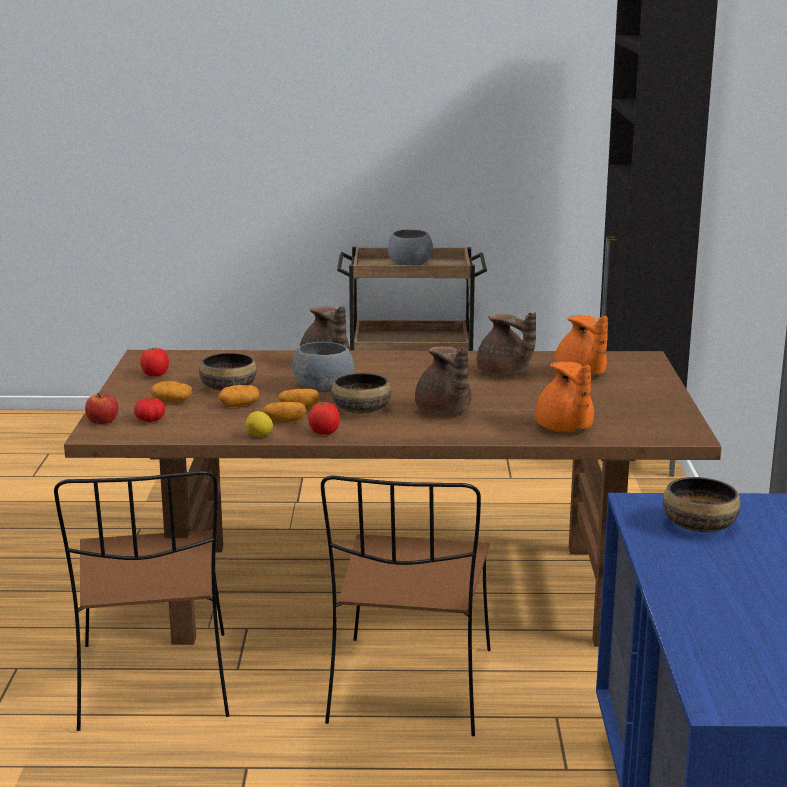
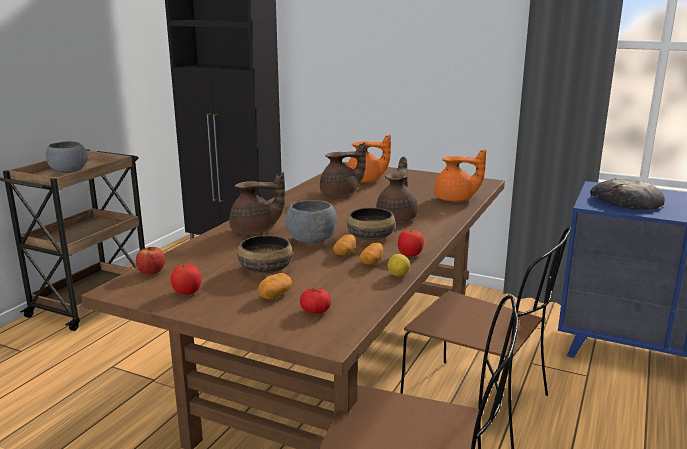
camera: 65 degrees left, 0 degrees up
apple [85,393,118,424] -> apple moved to [136,247,165,275]
potato [218,385,259,407] -> none
brown teapot [415,347,471,414] -> brown teapot turned 75 degrees counterclockwise [376,156,418,222]
bowl [663,477,740,532] -> bread [590,179,665,210]

